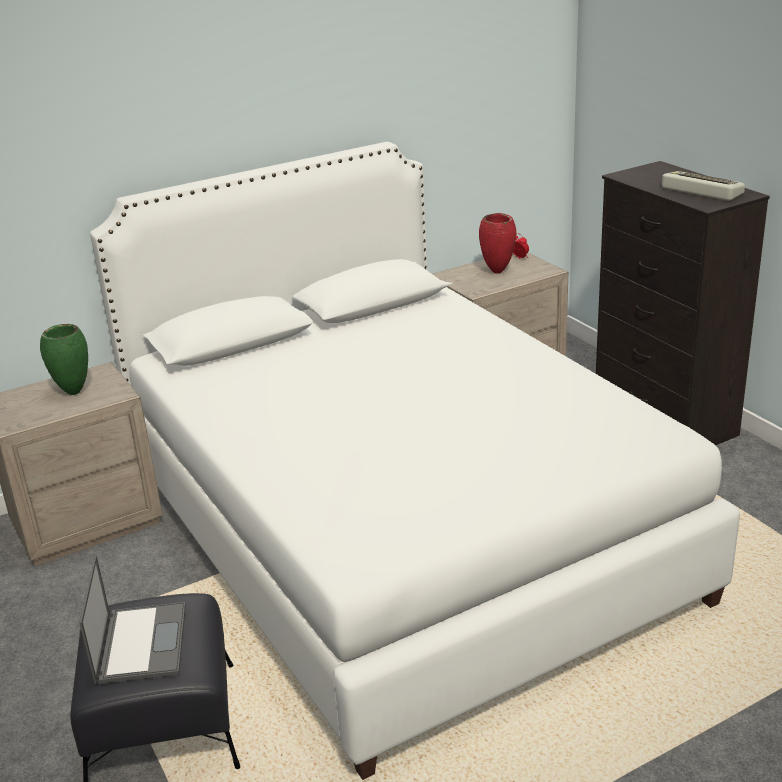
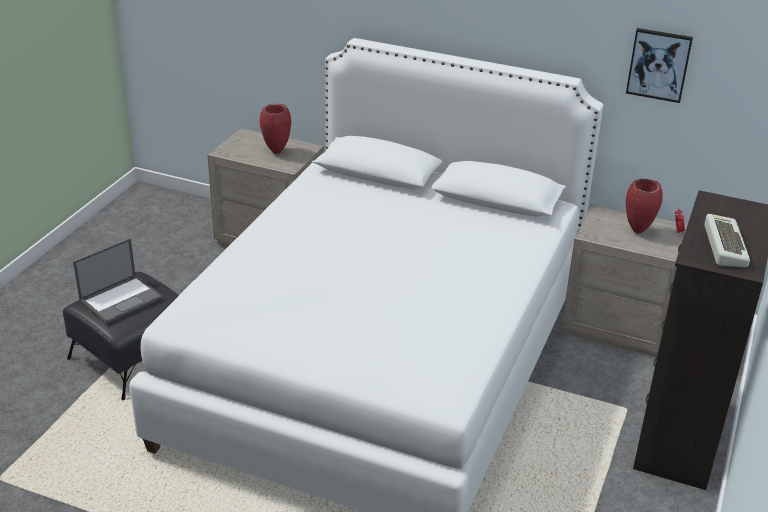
camera: 50 degrees right, 5 degrees up
green vase [40,324,88,395] -> red vase [260,104,291,154]
none -> picture [626,28,693,103]

